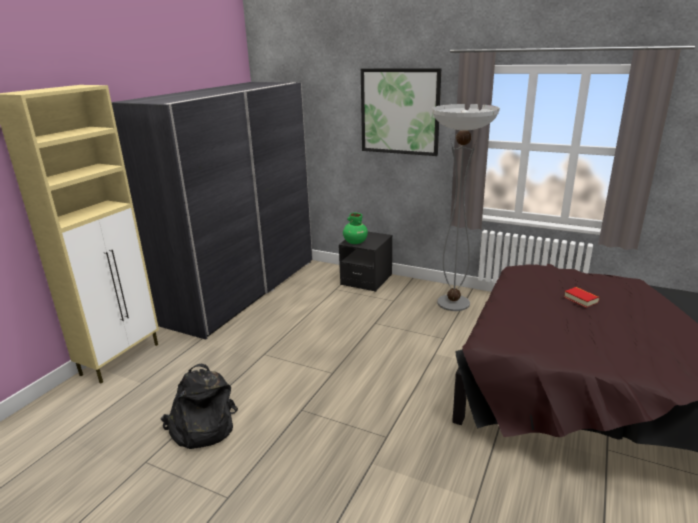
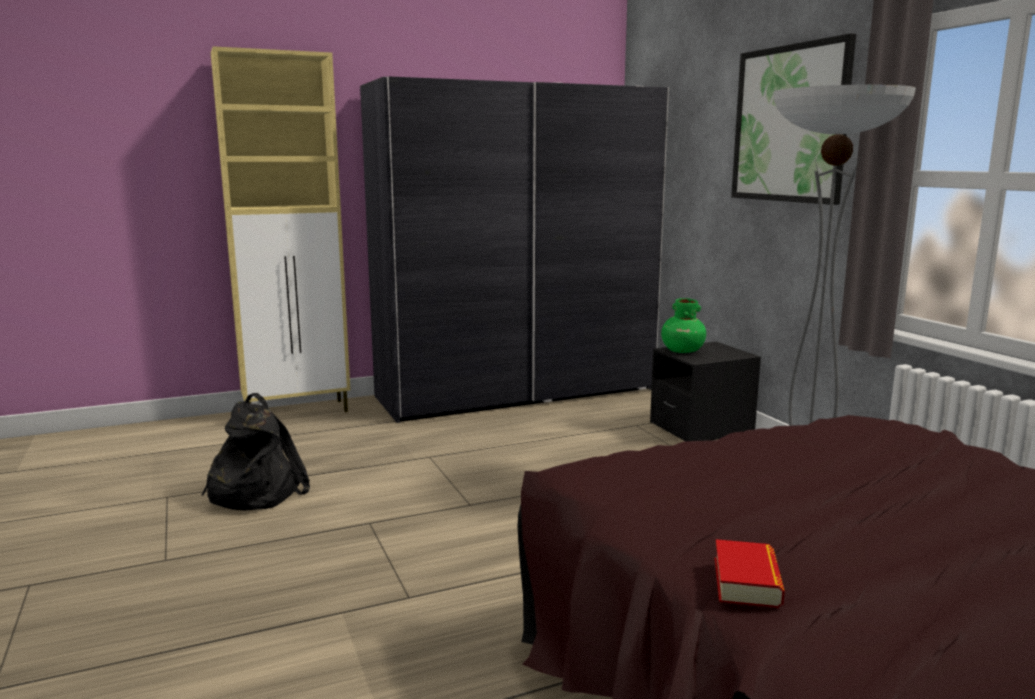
camera: 40 degrees right, 10 degrees down
book [564,287,599,308] -> book moved to [715,539,785,608]

